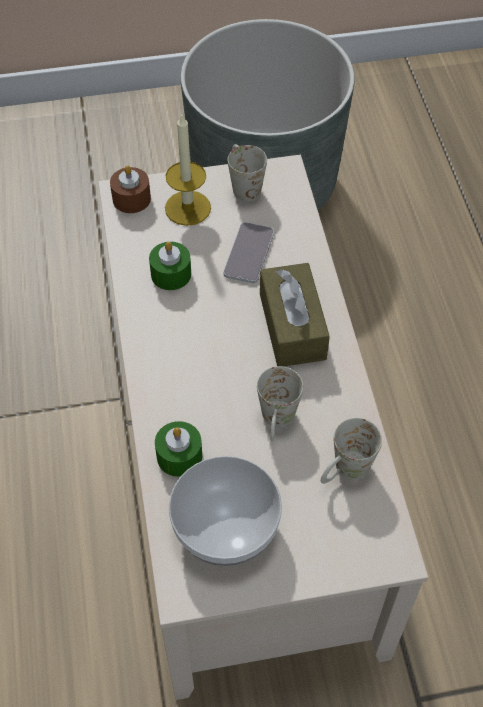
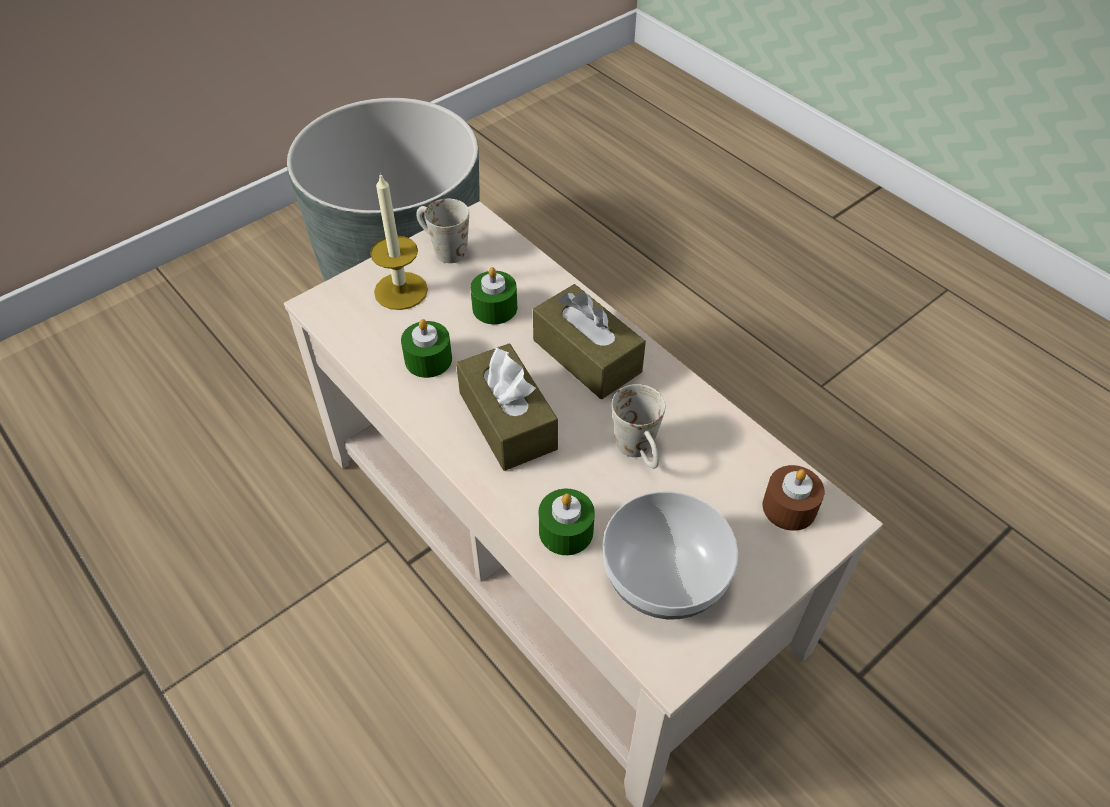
camera: 30 degrees left, 5 degrees down
brown candle [110,165,151,213] -> brown candle moved to [762,465,824,531]
phone [223,222,274,283] -> green candle [470,267,517,324]
white mug [321,418,382,484] -> none
none -> brown tissue box [456,344,558,471]

